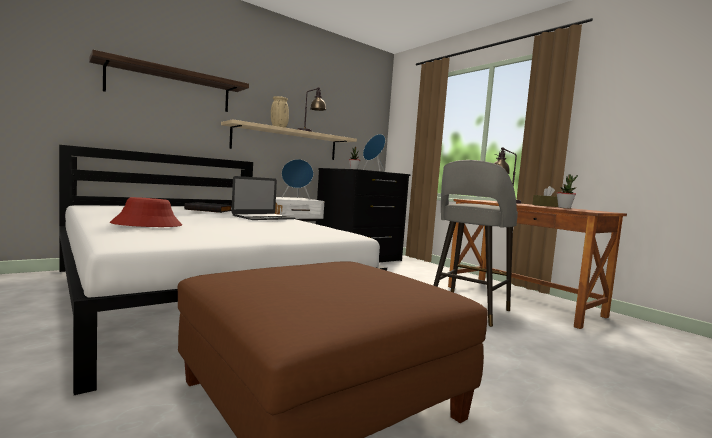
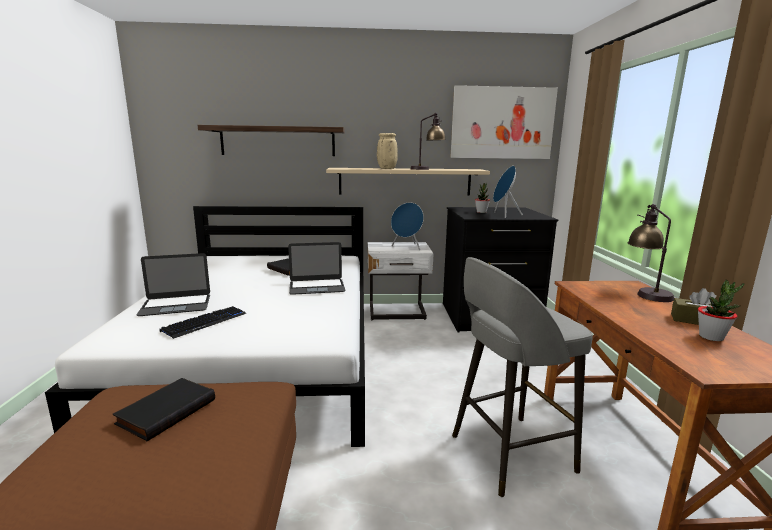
camera: 35 degrees right, 10 degrees up
red hat [110,197,182,227] -> laptop [137,253,210,316]
none -> black book [113,378,215,441]
none -> keyboard [160,306,246,339]
none -> picture [450,85,558,159]

